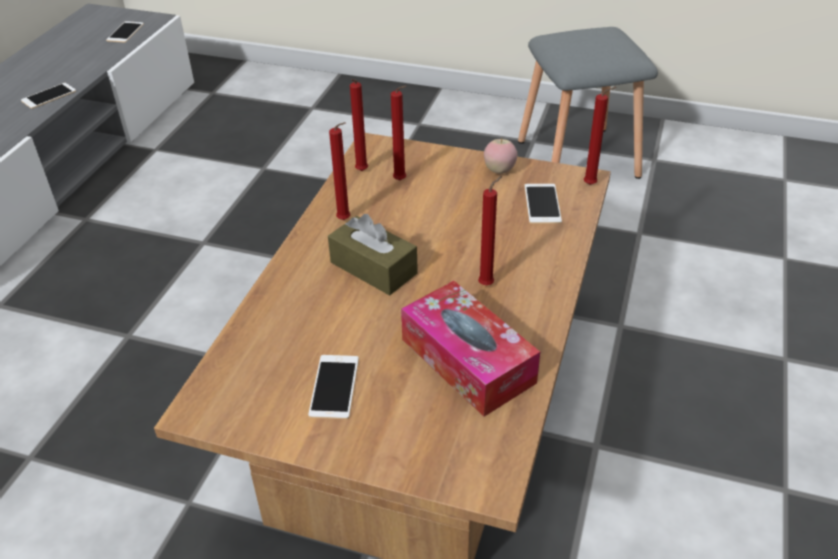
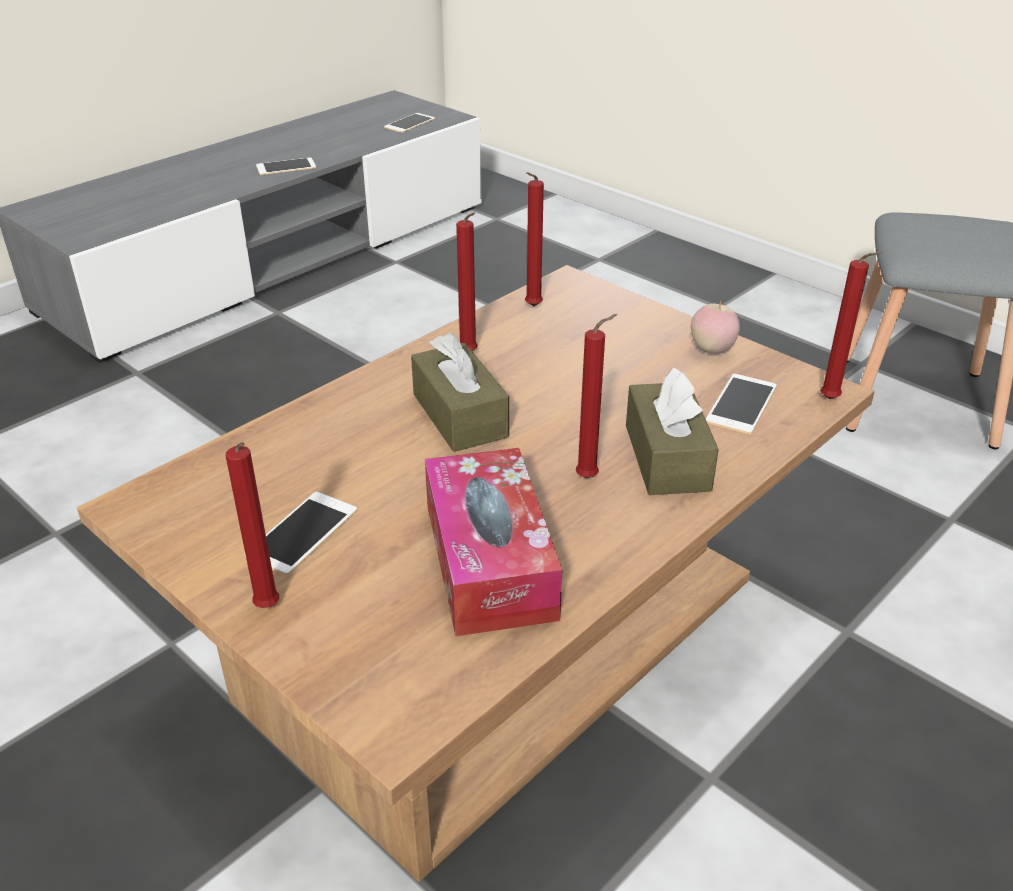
camera: 25 degrees right, 5 degrees down
red candle [391,86,406,181] -> red candle moved to [226,442,279,608]
none -> brown tissue box [626,367,719,495]

